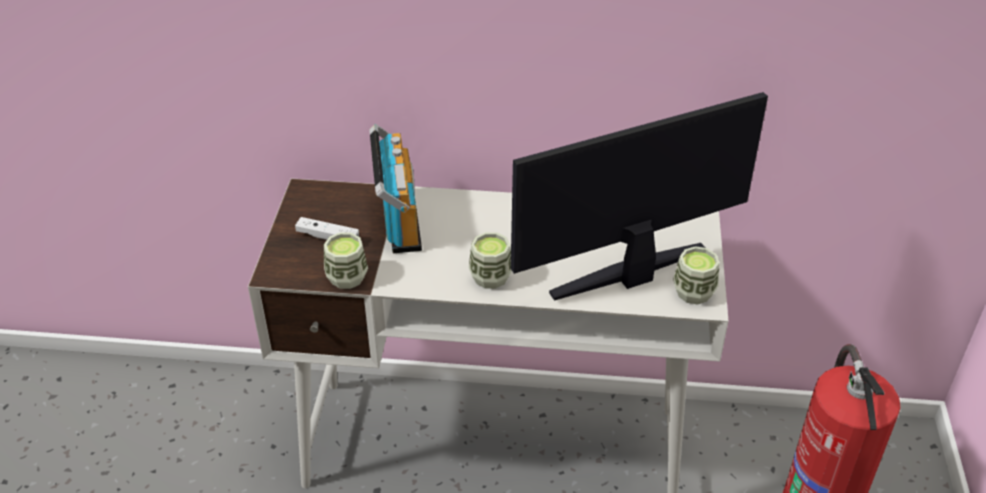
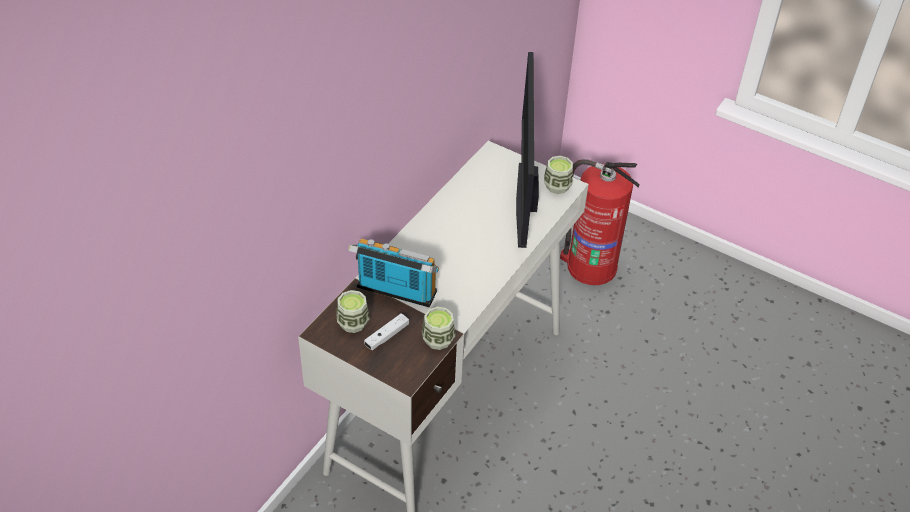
camera: 65 degrees left, 5 degrees up
cup [469,232,512,289] -> cup moved to [336,290,369,333]

